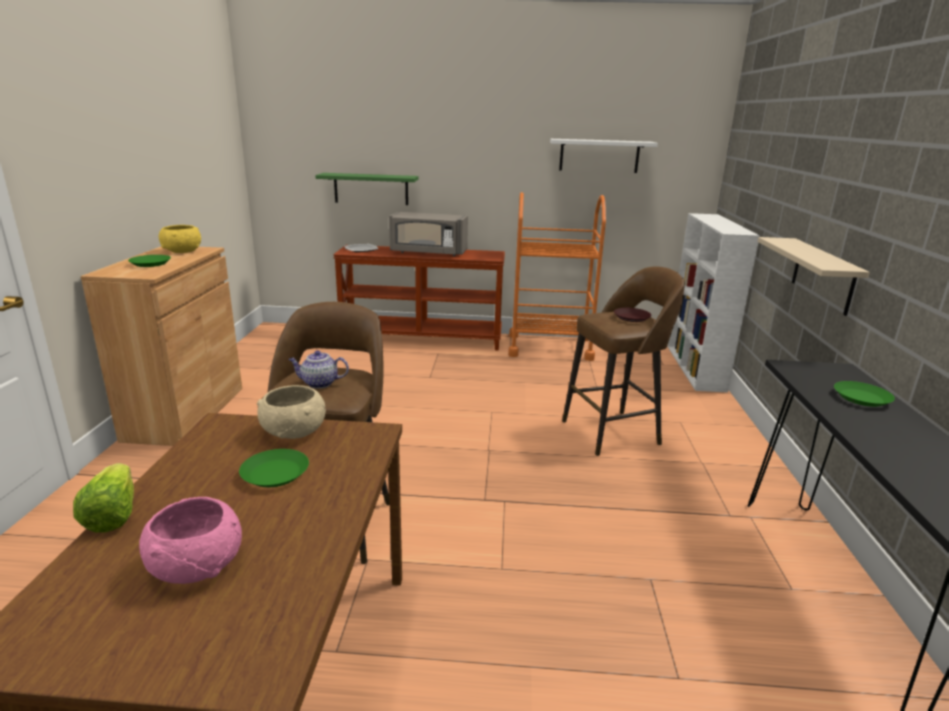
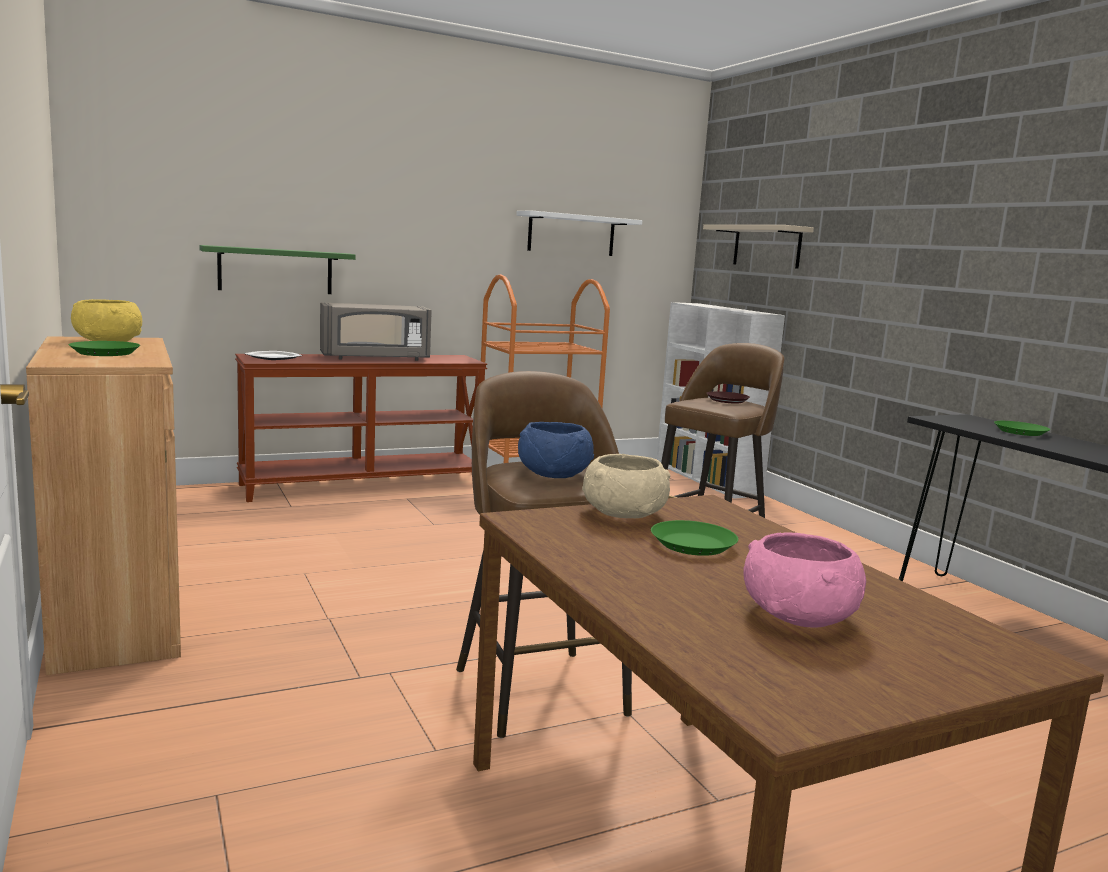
camera: 30 degrees left, 10 degrees down
lettuce [73,463,134,533] -> none
teapot [288,350,349,388] -> blue bowl [518,422,594,478]
beige shelf [758,237,870,316] -> beige shelf moved to [703,225,814,269]

